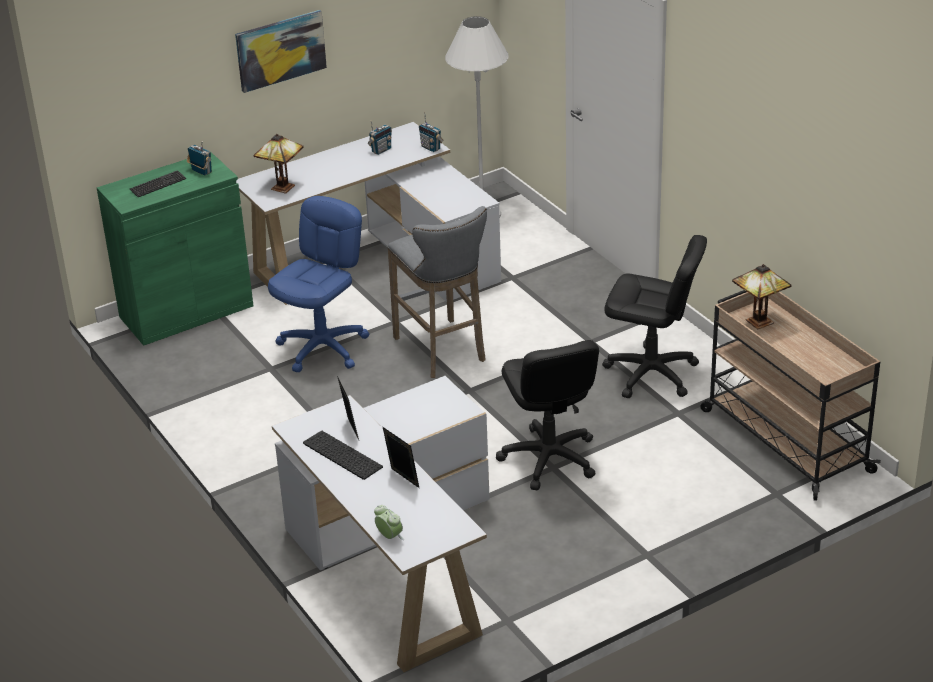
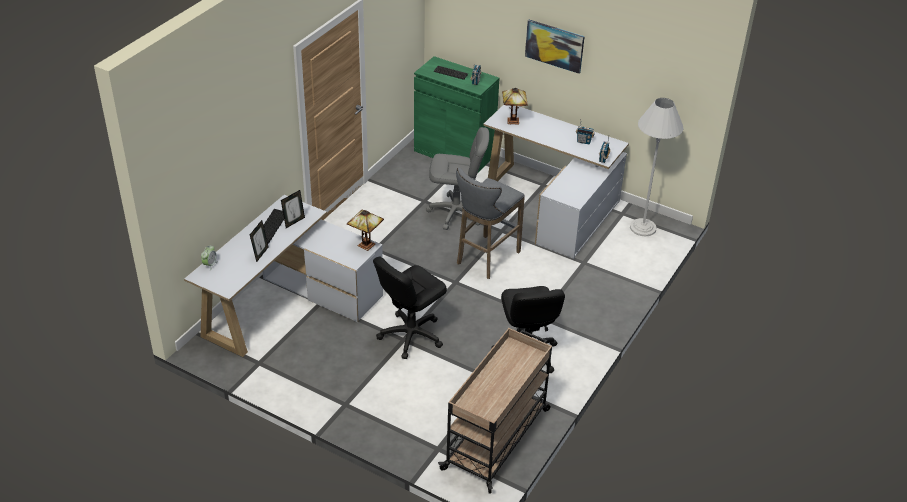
camera: 60 degrees right, 5 degrees up
blue office chair [268,196,369,373] -> grey office chair [426,127,489,230]
table lamp [732,264,792,329] -> table lamp moved to [347,210,384,251]

